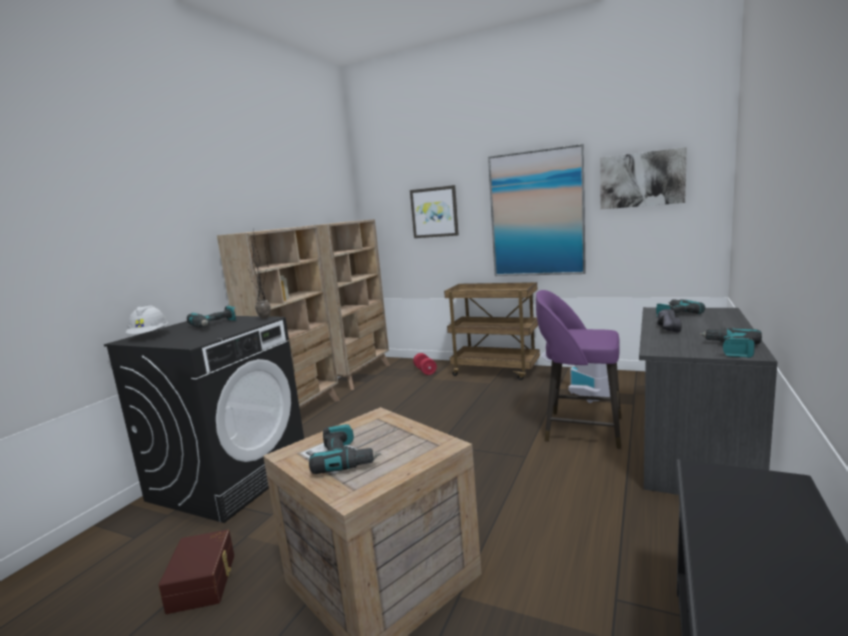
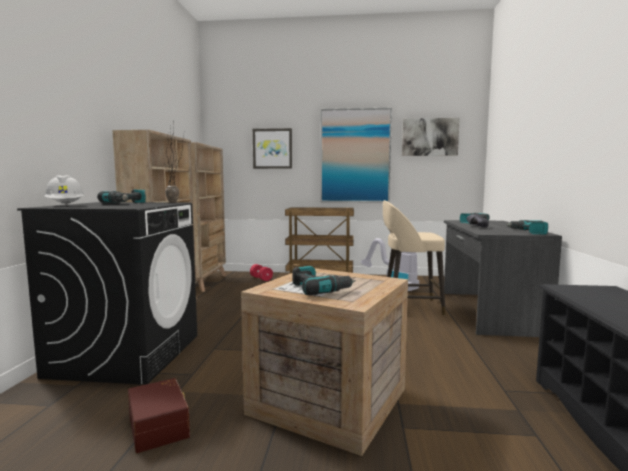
camera: 20 degrees left, 5 degrees down
purple stool [536,290,621,449] -> beige stool [383,200,446,316]

